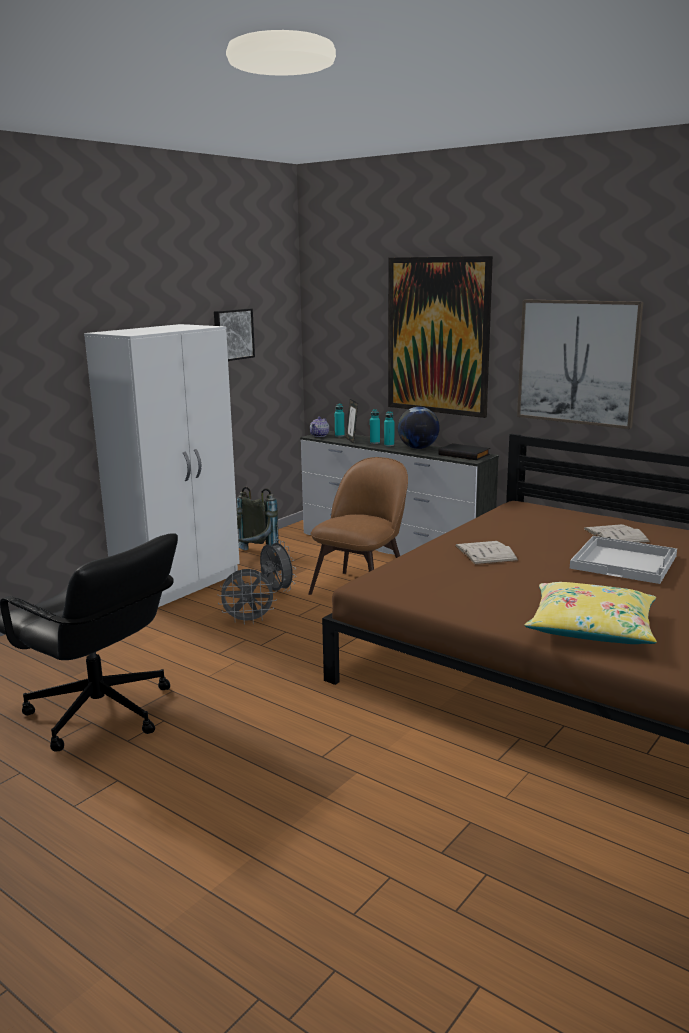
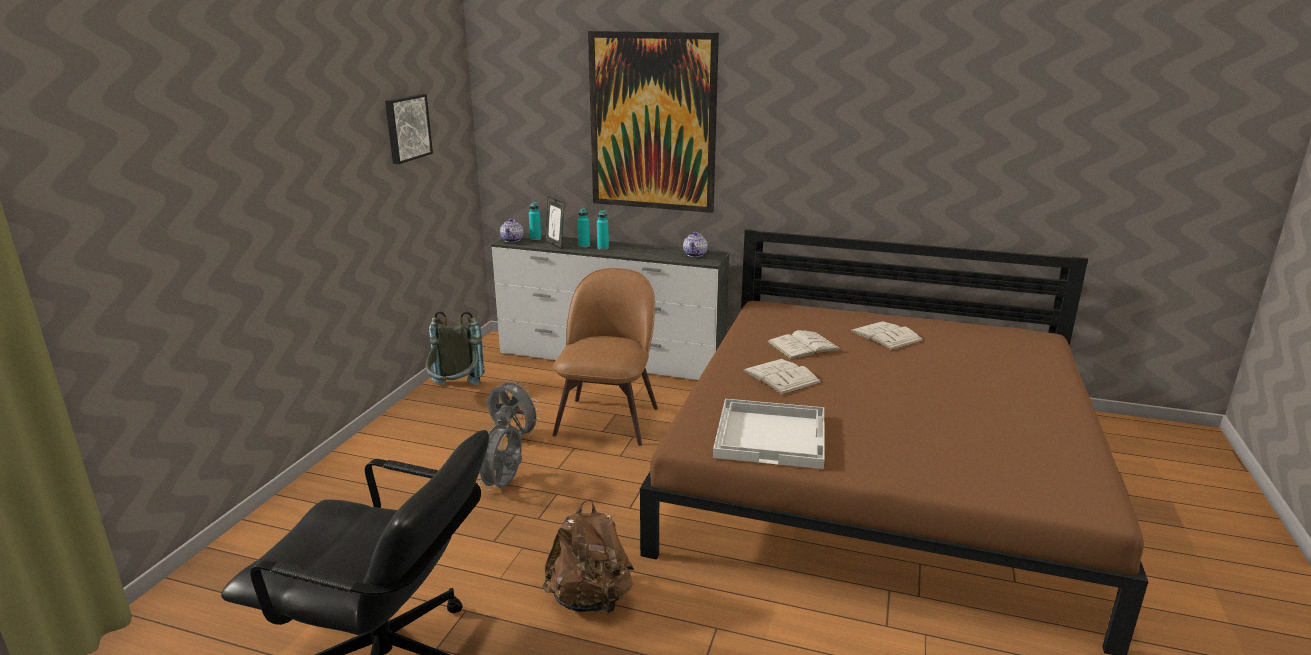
camera: 20 degrees left, 5 degrees up
white wardrobe [84,324,240,607] -> none
grey fan [218,569,277,625] -> grey fan turned 135 degrees clockwise [477,420,522,490]
globe [398,407,440,449] -> none
black book [438,443,490,460] -> teapot [683,232,708,257]
picture [517,299,643,429] -> none
yellow pillow [525,582,657,644] -> none
white tray [570,536,677,584] -> white tray moved to [713,399,825,469]
none -> brown backpack [542,499,634,613]
none -> white book [767,330,842,360]

